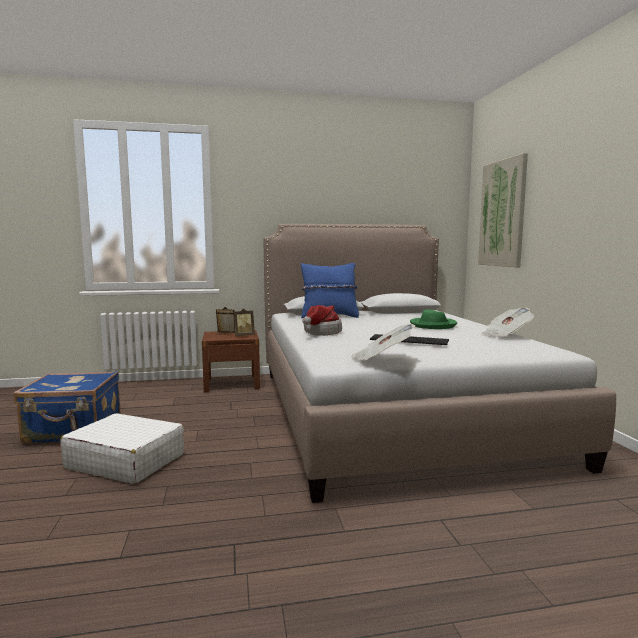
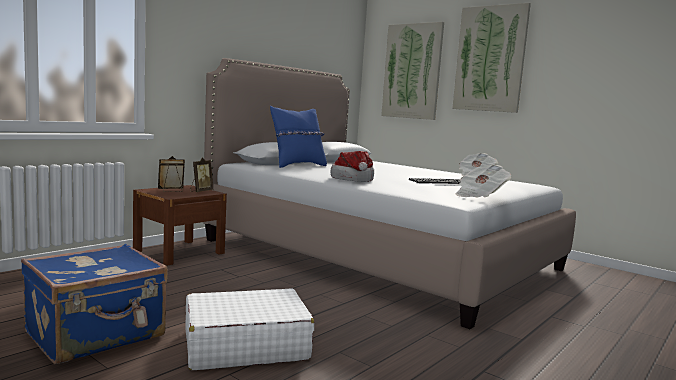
camera: 40 degrees left, 0 degrees up
green hat [410,309,457,329] -> none
none -> picture [452,3,531,113]

